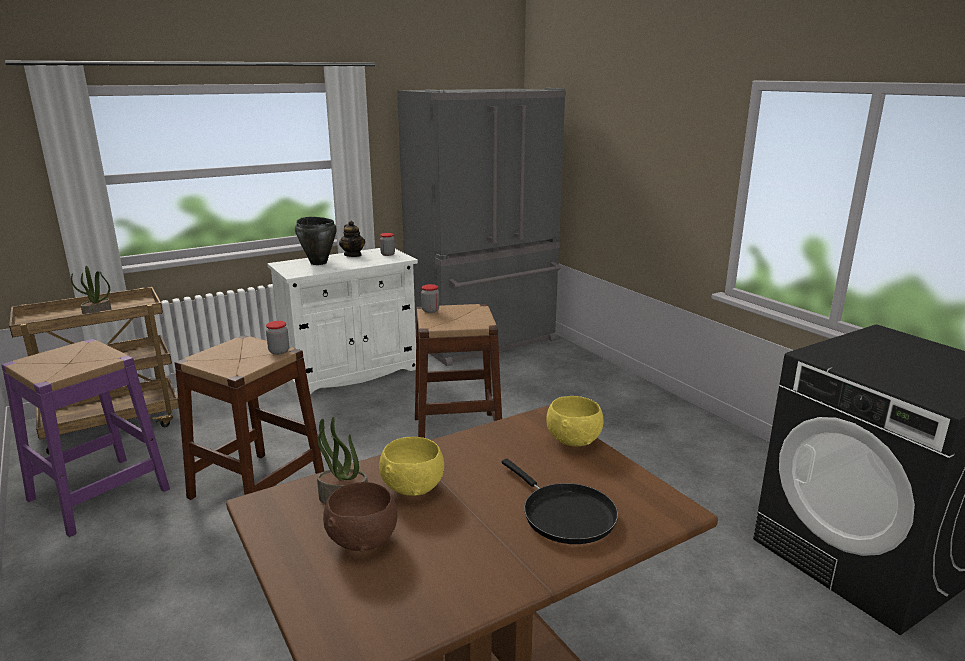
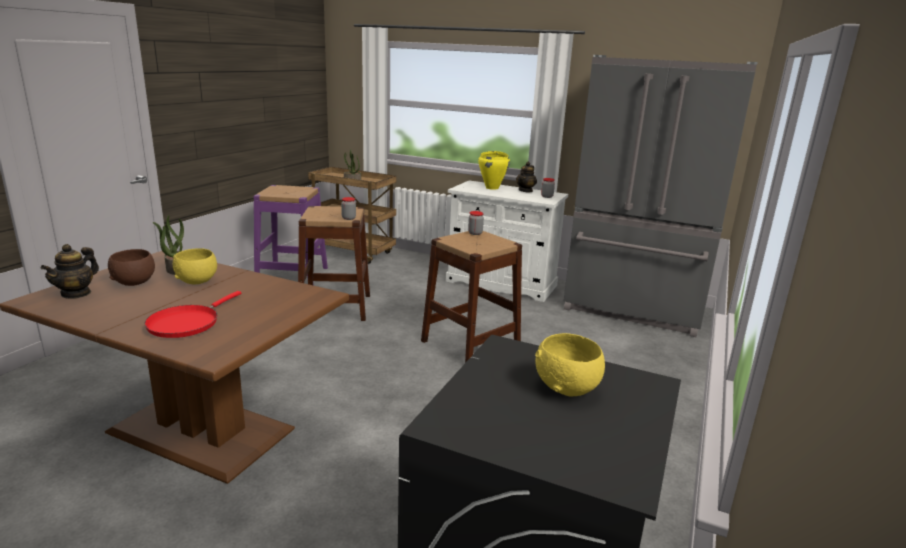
camera: 55 degrees right, 0 degrees up
black cooking pot [295,217,337,265] -> yellow cooking pot [478,151,510,190]
black frying pan [502,459,618,544] -> red frying pan [144,291,241,338]
yellow bowl [546,396,604,447] -> yellow bowl moved to [535,333,605,397]
none -> teapot [41,244,99,299]

